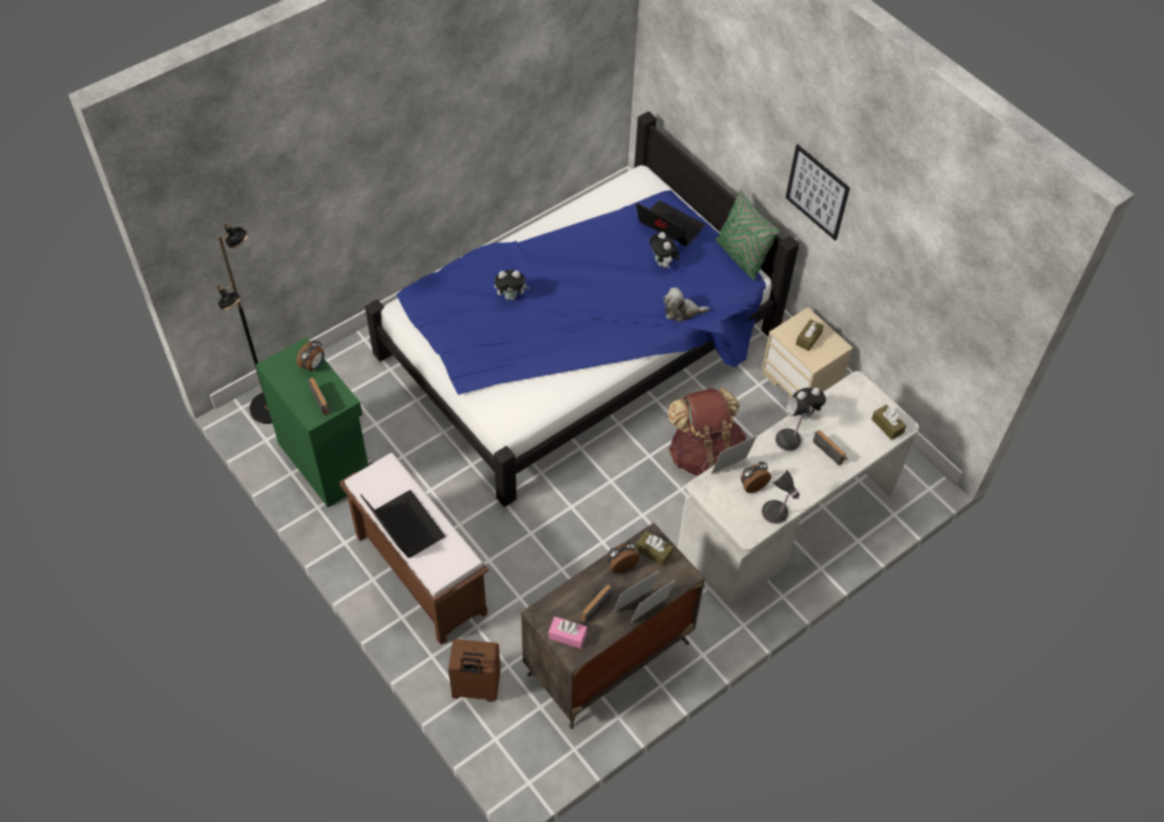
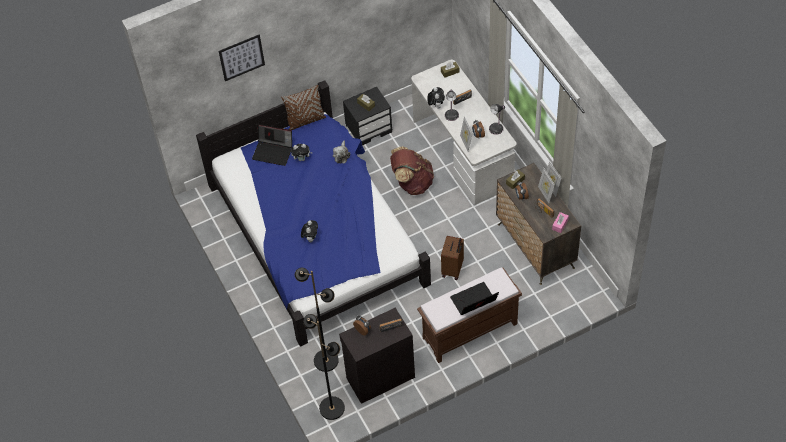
camera: 75 degrees left, 0 degrees up
green cabinet [256,337,372,507] -> black cabinet [339,308,415,404]
brown suitcase [448,639,501,702] -> brown suitcase moved to [441,236,464,280]
laptop [636,200,705,246] -> laptop turned 120 degrees counterclockwise [252,124,292,166]
green pillow [715,189,780,281] -> brown pillow [281,85,326,130]
beige nightstand [761,307,853,399] -> black nightstand [343,87,392,145]
picture [786,144,850,241] -> picture moved to [218,35,265,81]
none -> black floor lamp [295,268,339,372]

